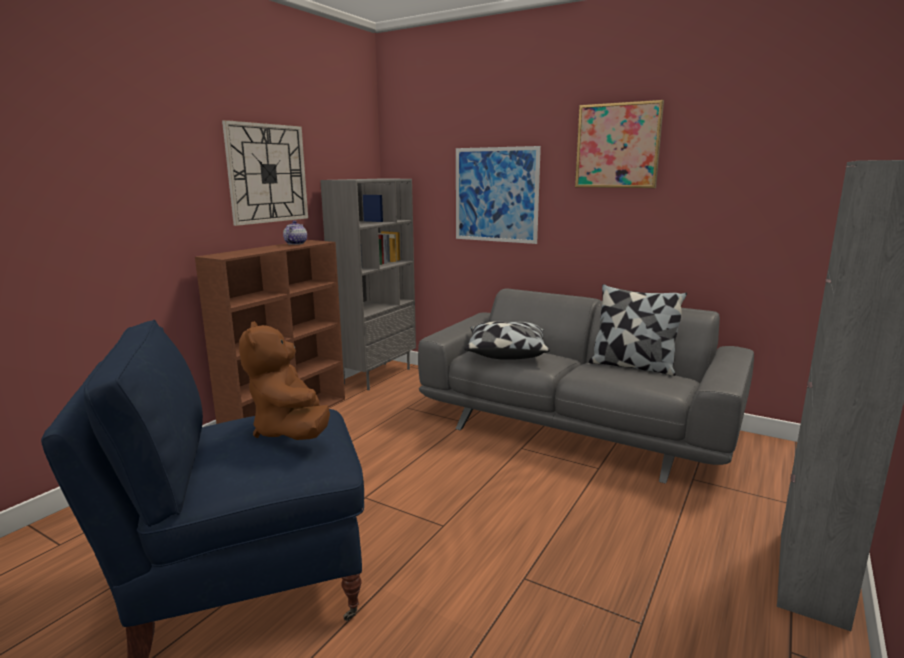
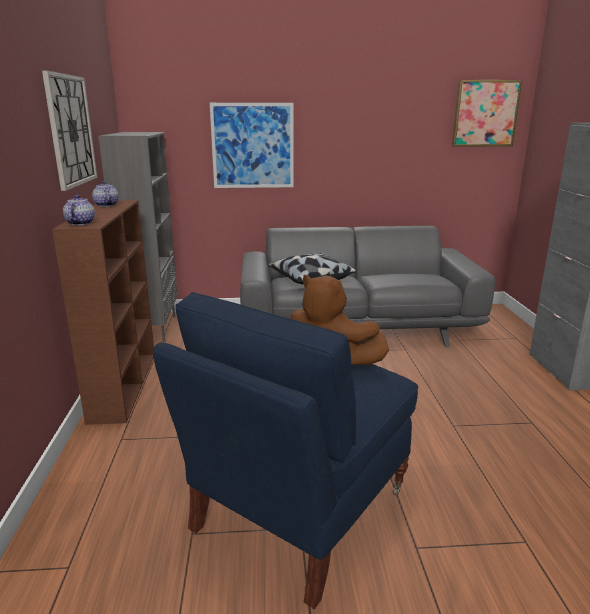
camera: 35 degrees left, 5 degrees up
picture [575,100,664,188] -> picture moved to [452,80,522,147]
pillow [589,284,687,376] -> none
none -> teapot [63,195,95,225]

